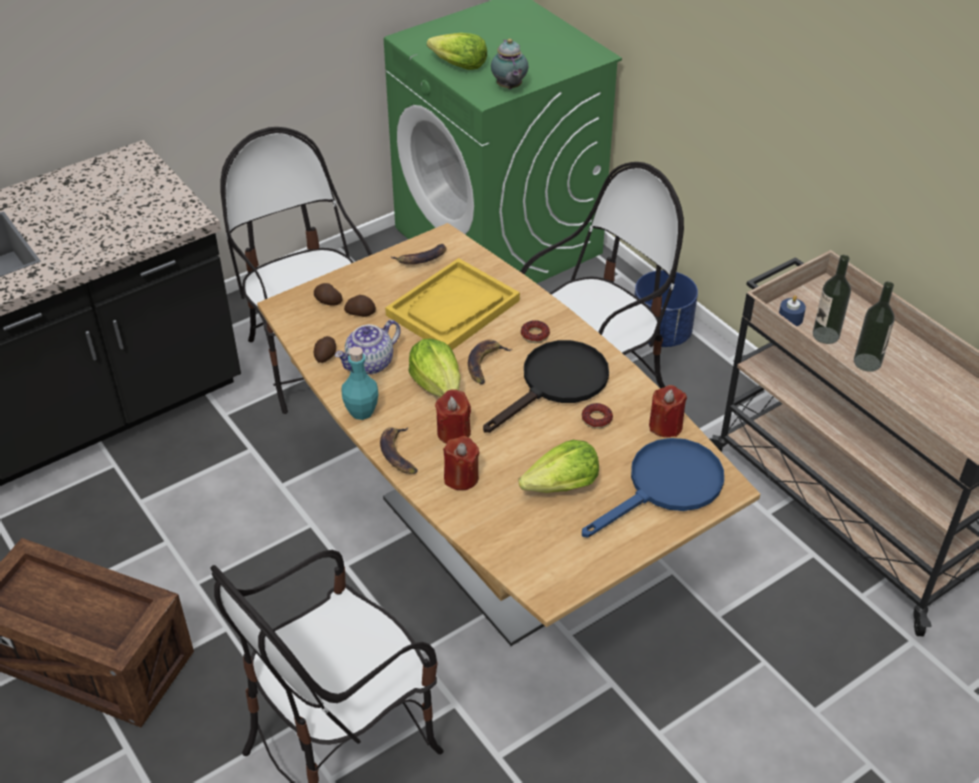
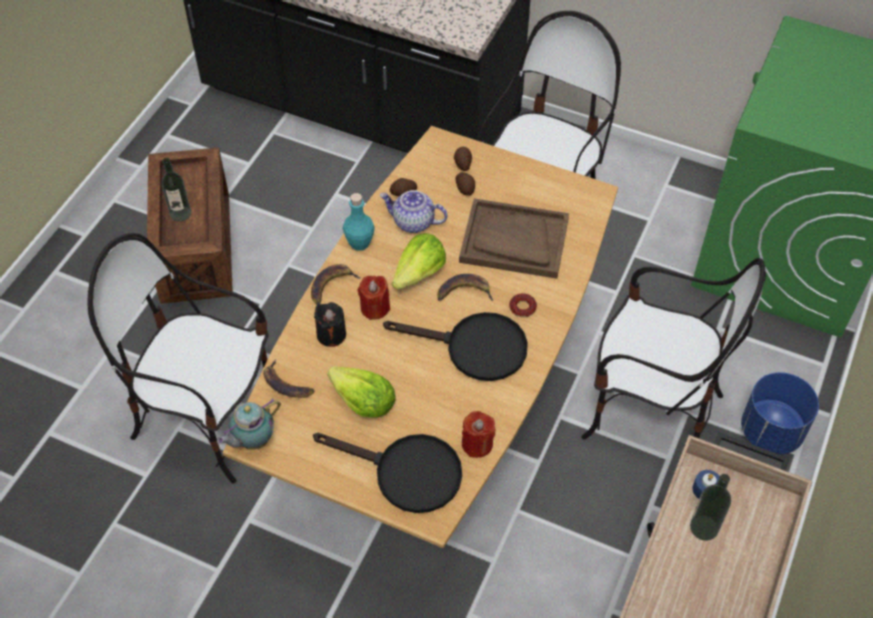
camera: 60 degrees right, 10 degrees up
yellow tray [385,258,520,350] -> brown tray [459,198,569,279]
banana [391,244,447,264] -> banana moved to [263,360,315,398]
lettuce [427,33,487,70] -> none
red candle [443,436,480,490] -> black candle [314,302,346,347]
teapot [491,39,528,89] -> teapot moved to [217,399,281,450]
donut [582,403,613,429] -> none
blue frying pan [582,438,724,537] -> black frying pan [313,433,462,513]
bottle [854,282,895,372] -> bottle moved to [161,158,191,222]

